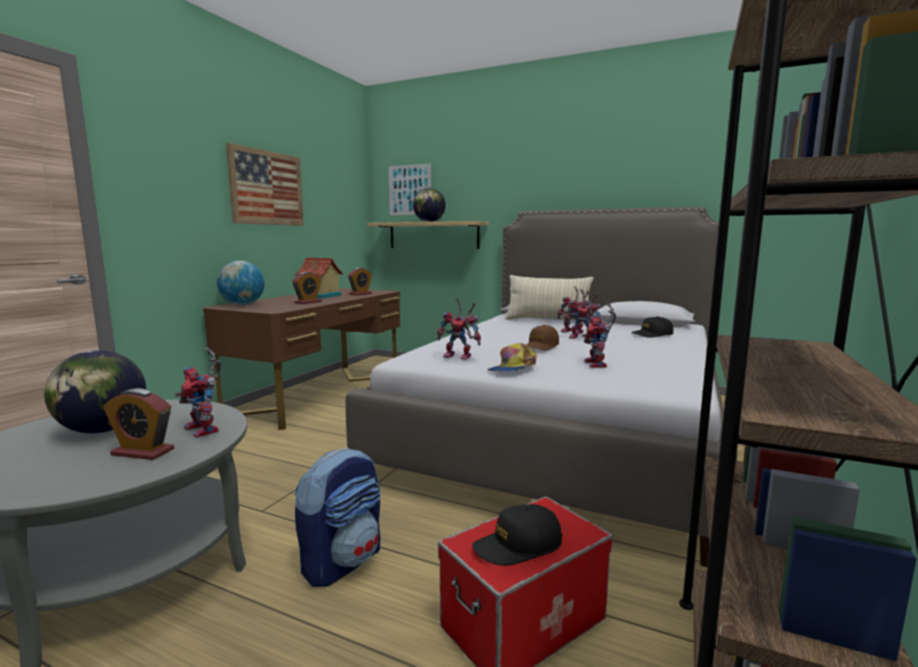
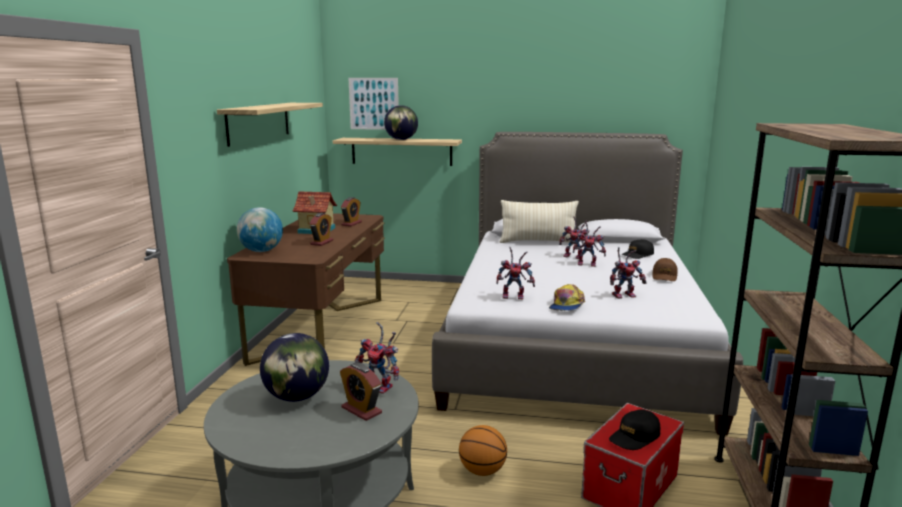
camera: 15 degrees left, 5 degrees up
alarm clock [103,388,174,460] -> alarm clock turned 45 degrees clockwise [340,363,382,421]
picture [226,143,304,226] -> shelf [217,103,323,147]
backpack [295,448,381,587] -> basketball [459,425,507,476]
brown cap [527,325,559,350] -> brown cap moved to [652,258,678,281]
toy robot [582,303,616,368] -> toy robot turned 90 degrees counterclockwise [610,247,647,299]

